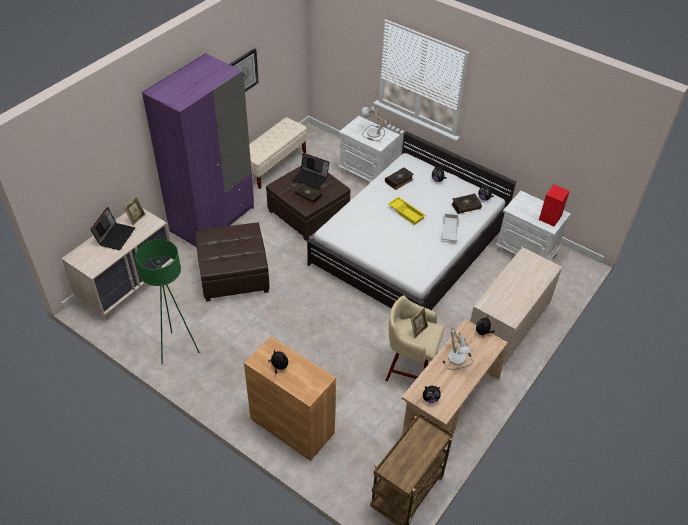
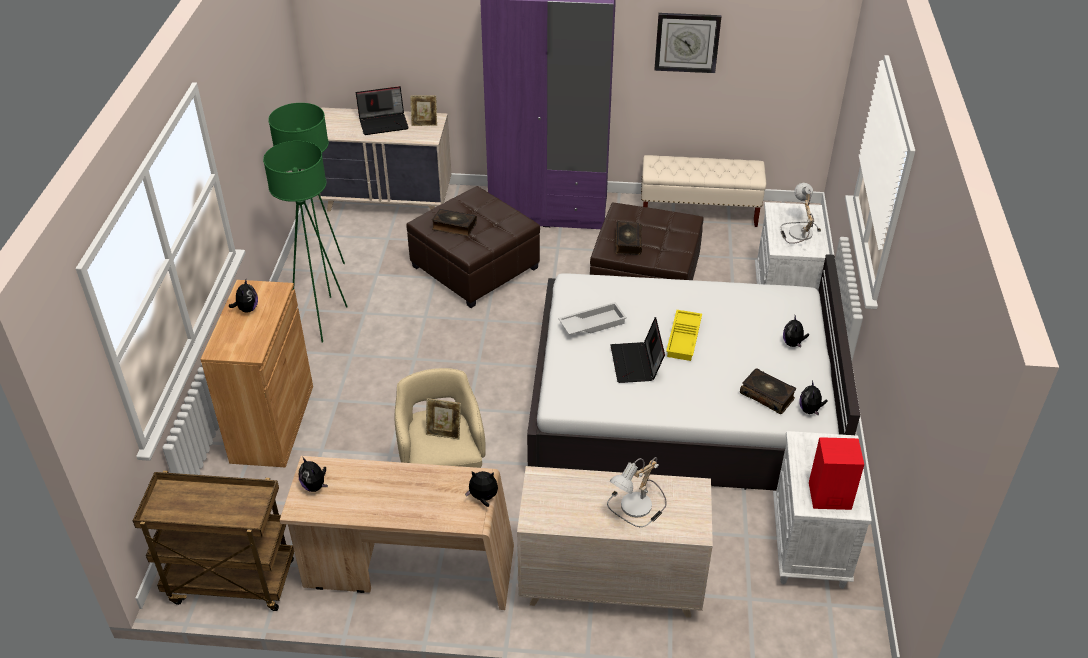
camera: 60 degrees right, 5 degrees down
laptop [292,153,329,190] -> laptop moved to [610,317,665,383]
book [385,168,414,190] -> book moved to [432,208,477,236]
white tray [442,213,459,241] -> white tray moved to [558,302,627,335]
table lamp [442,328,473,370] -> table lamp moved to [607,457,667,527]
none -> green floor lamp [263,141,348,342]

